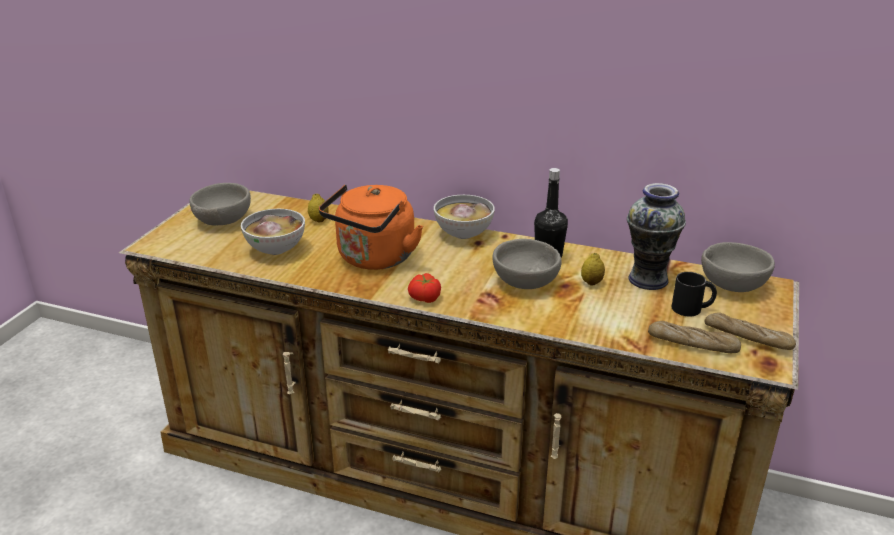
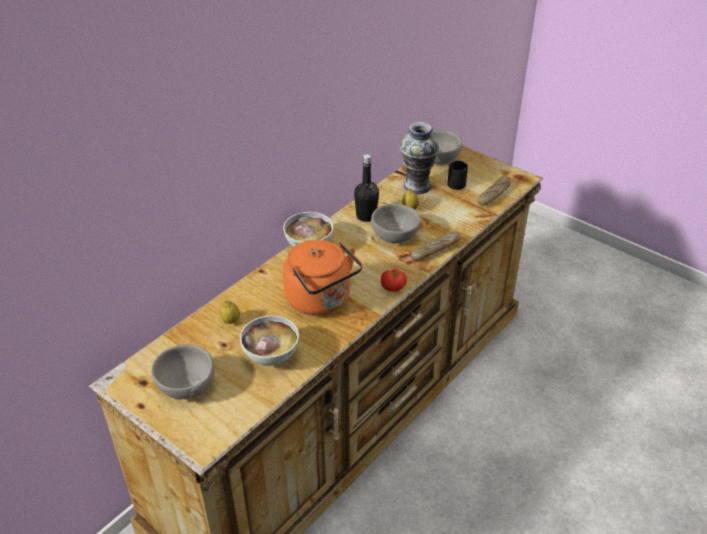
camera: 70 degrees left, 10 degrees up
bread [704,312,796,350] -> bread moved to [411,231,461,261]

